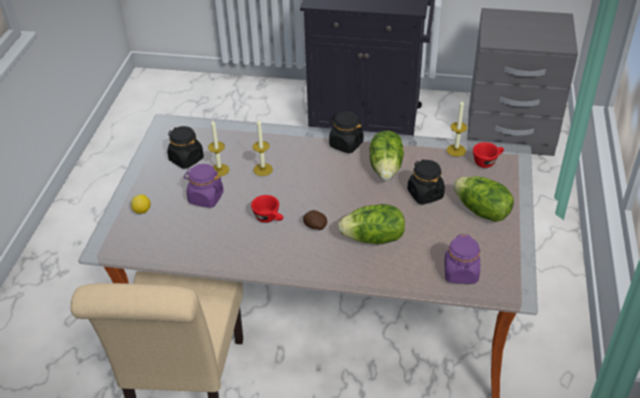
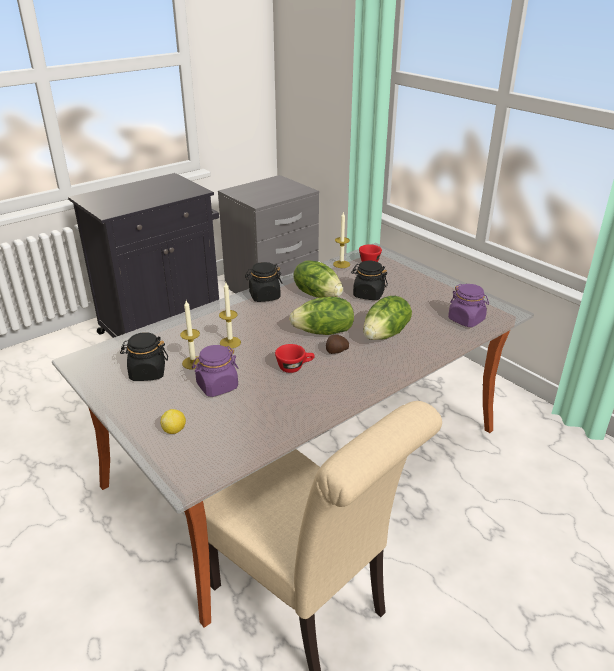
camera: 50 degrees left, 10 degrees down
lettuce [453,176,514,222] -> lettuce moved to [289,297,354,335]

